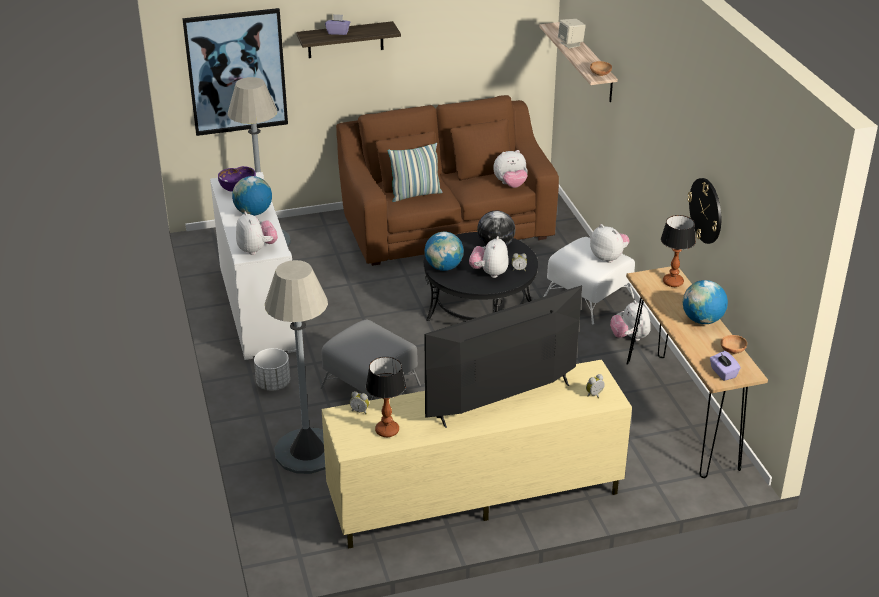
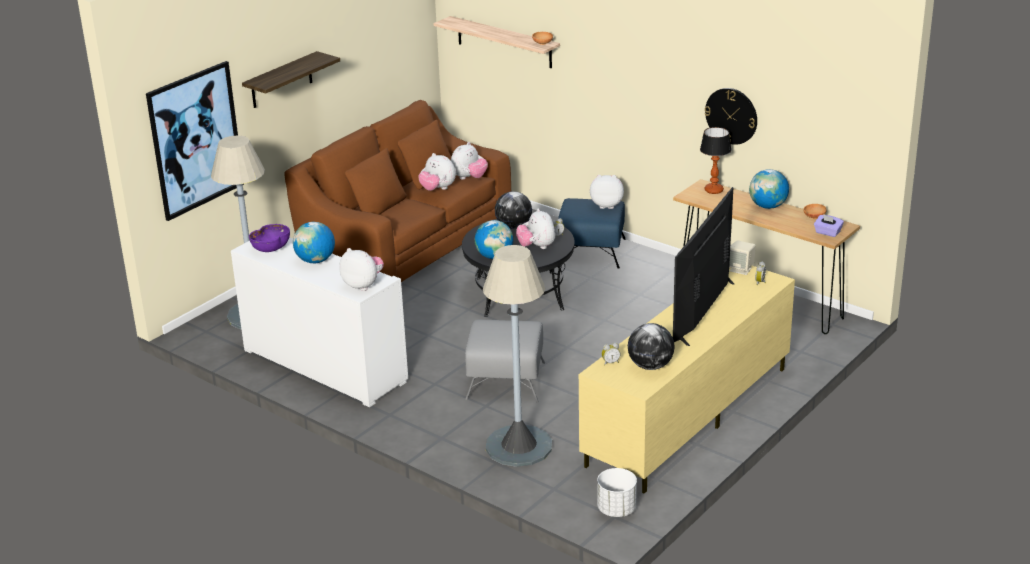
camera: 35 degrees left, 5 degrees down
white planter [254,348,290,391] -> white planter moved to [597,468,637,517]
purple tissue box [325,14,350,35] -> none
table lamp [366,357,406,437] -> globe [628,323,675,370]
pillow [388,143,443,202] -> none
white ottoman [543,237,635,324] -> blue ottoman [558,198,626,269]
beige speaker [558,19,586,49] -> beige speaker moved to [729,240,756,275]
plush toy [610,300,651,341] -> plush toy moved to [418,153,456,191]

